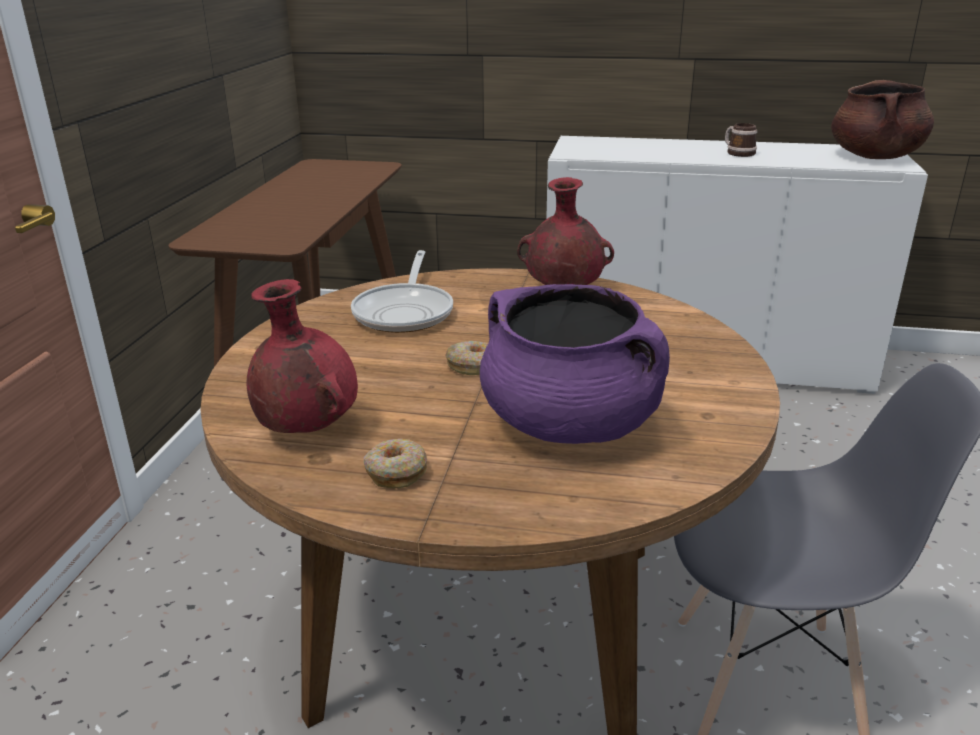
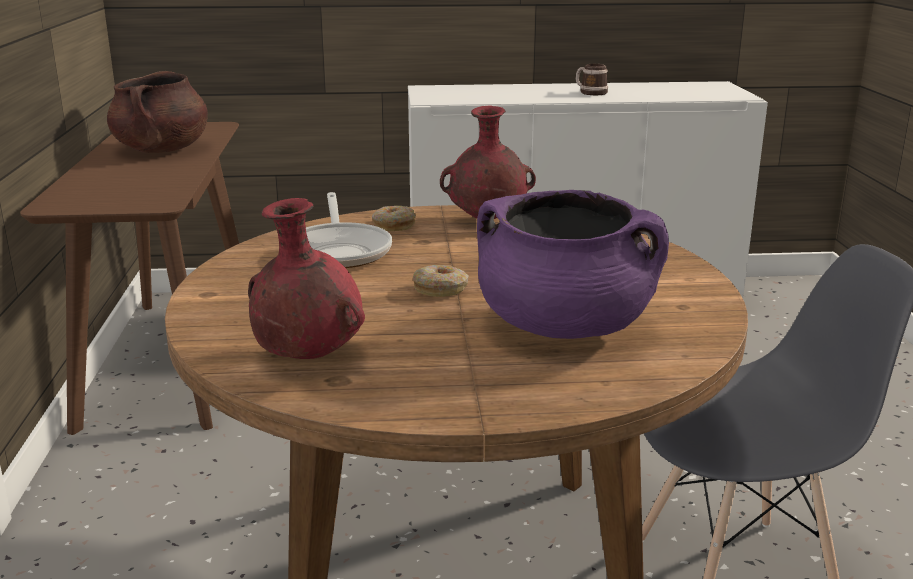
camera: 15 degrees left, 5 degrees down
donut [364,439,427,488] -> donut moved to [372,206,416,231]
brown cooking pot [831,80,934,159] -> brown cooking pot moved to [107,71,208,153]

